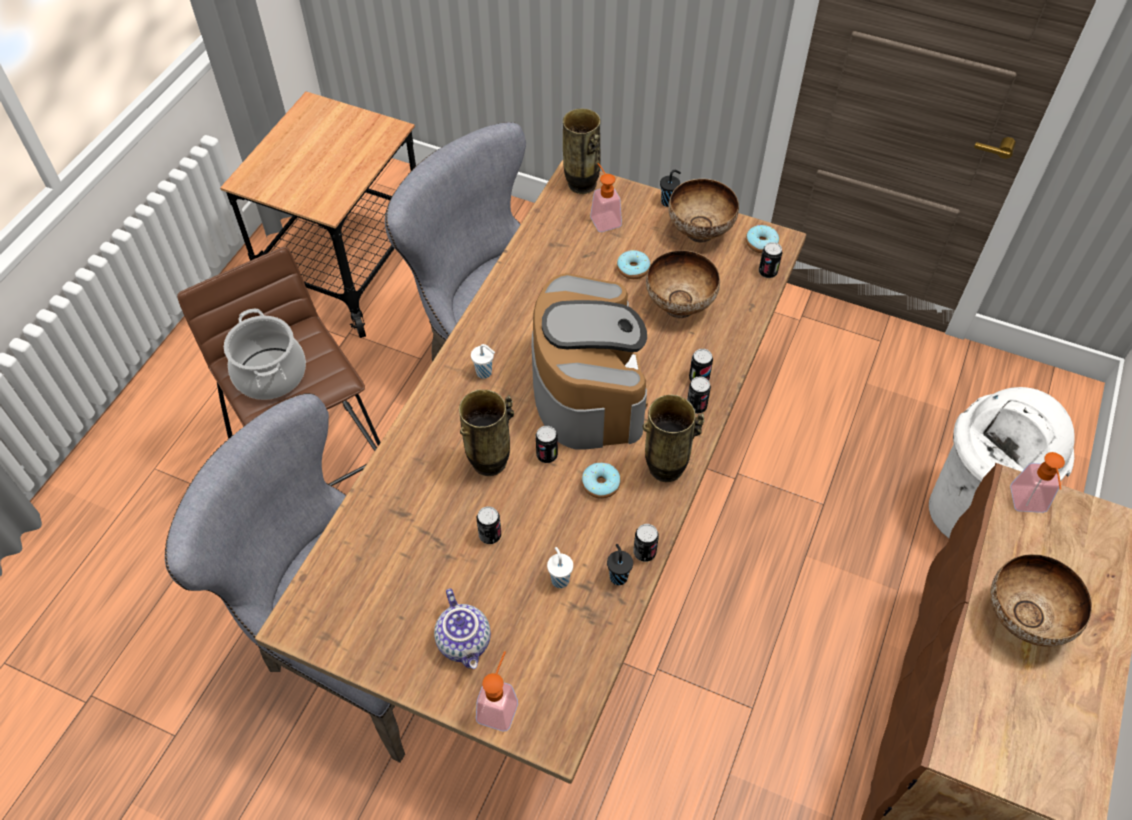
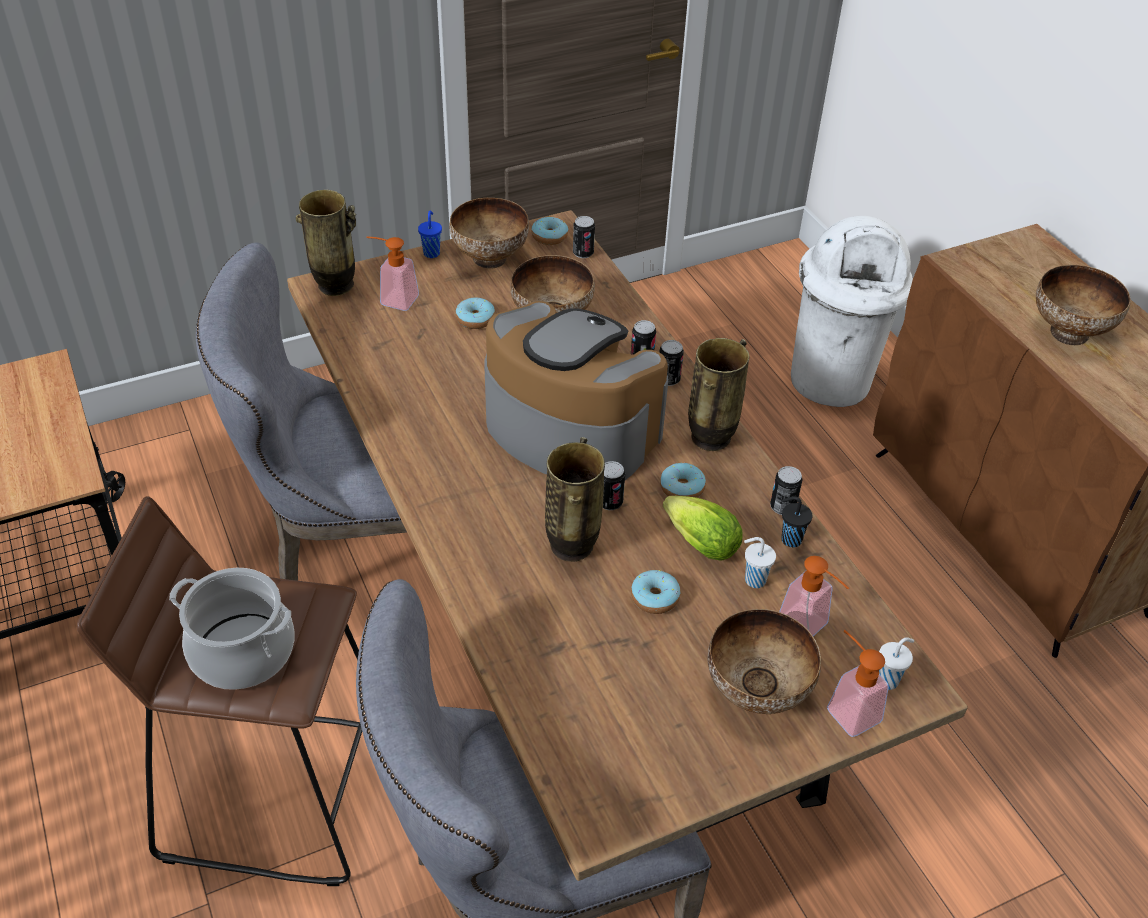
camera: 50 degrees left, 10 degrees down
teapot [434,589,491,669] -> bowl [708,609,821,714]
white cup [471,344,495,379] -> white cup moved to [879,637,914,690]
can [477,506,501,544] -> donut [631,570,680,614]
black cup [660,170,681,207] -> blue cup [418,211,442,258]
soap dispenser [1010,452,1065,513] -> soap dispenser moved to [779,556,849,636]
none -> lettuce [663,496,742,560]

